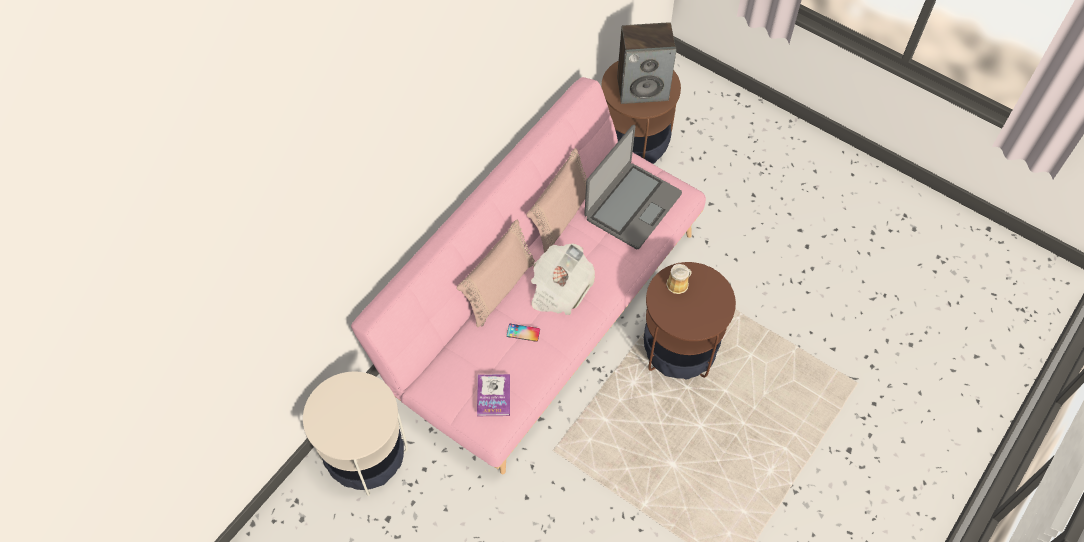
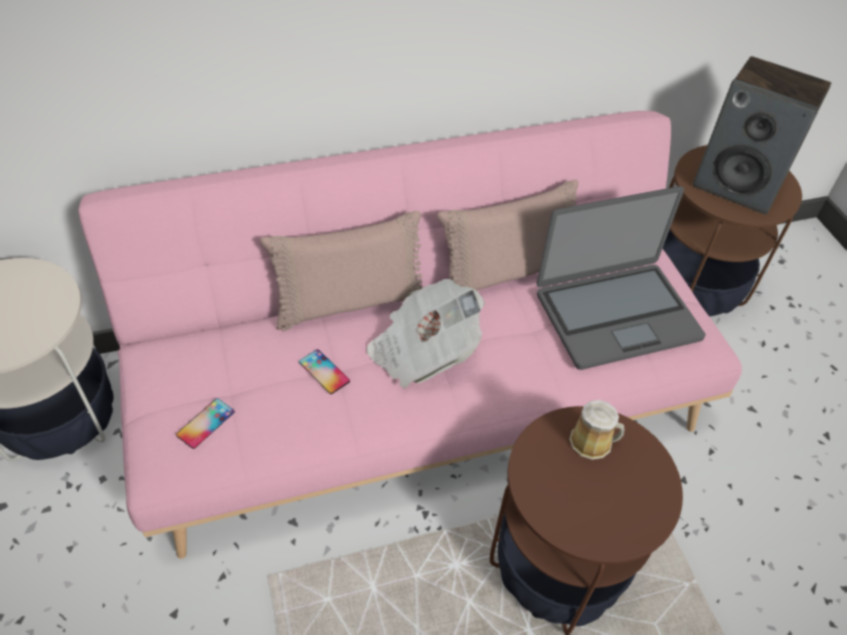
camera: 35 degrees right, 10 degrees down
book [477,374,510,416] -> phone [176,398,235,449]

